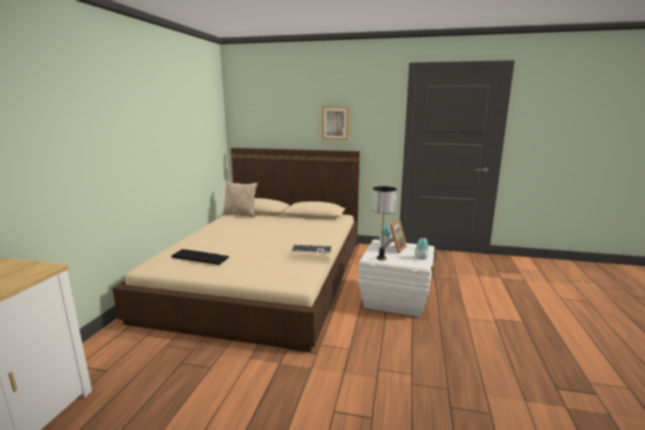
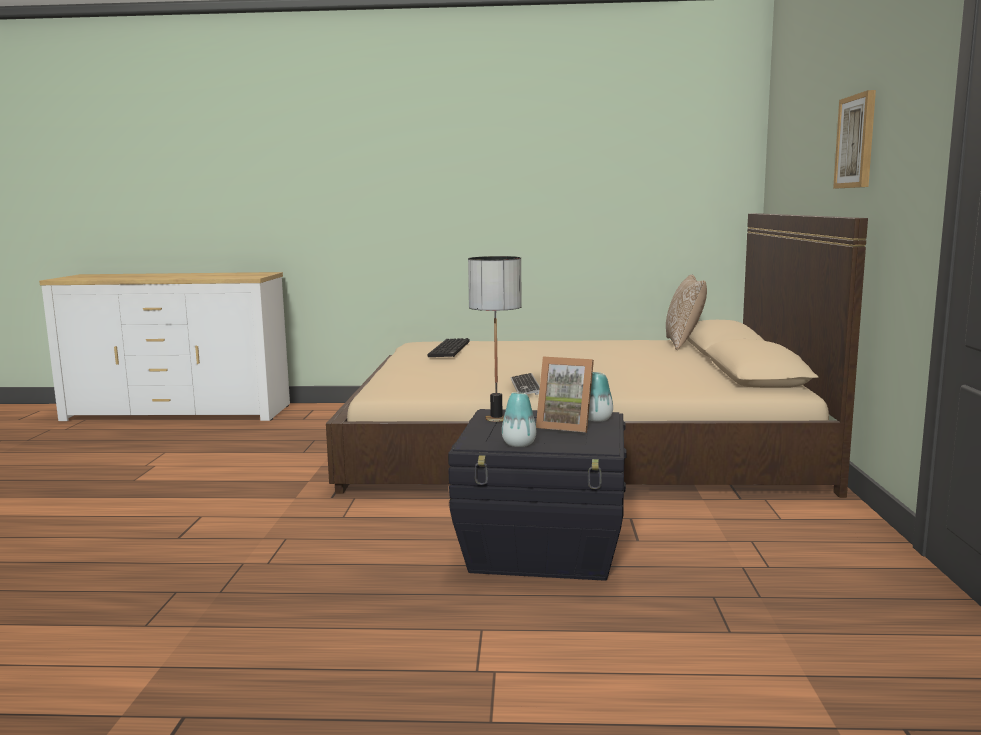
camera: 80 degrees right, 5 degrees down
white storage box [358,239,437,317] -> black storage box [448,409,626,581]

